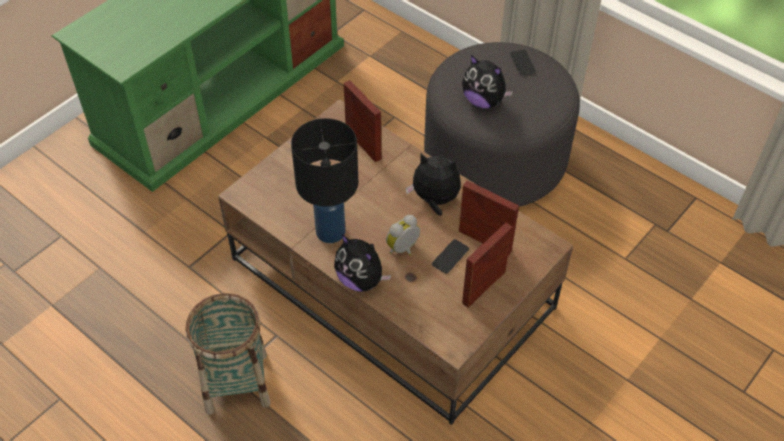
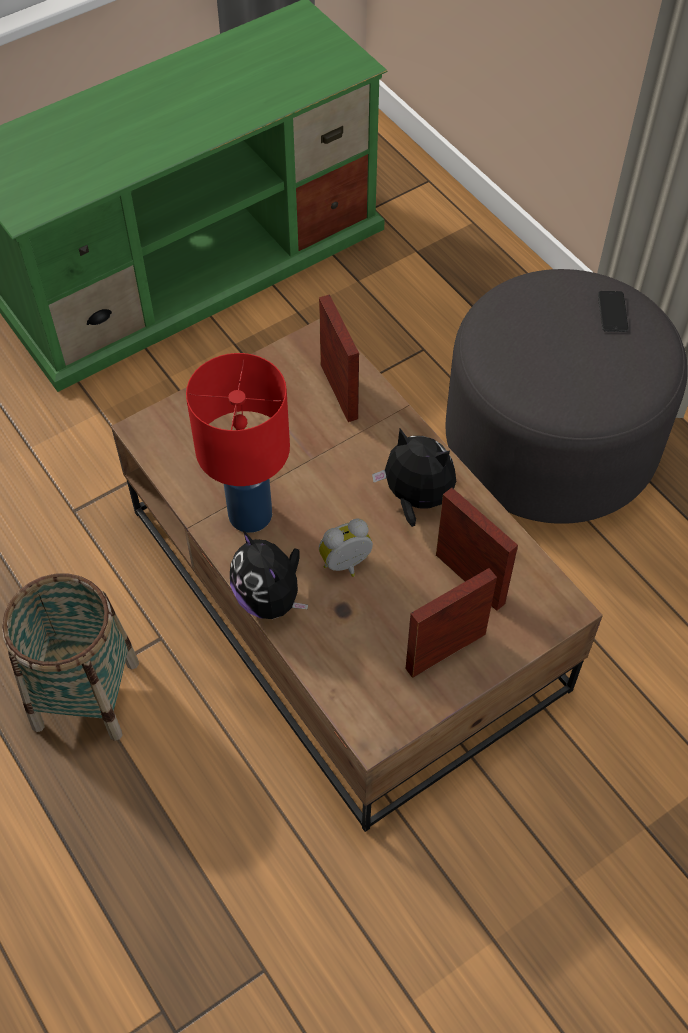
camera: 15 degrees right, 5 degrees up
black table lamp [291,118,358,243] -> red table lamp [186,353,290,533]
phone [432,239,469,274] -> none
plush toy [462,55,513,108] -> none

